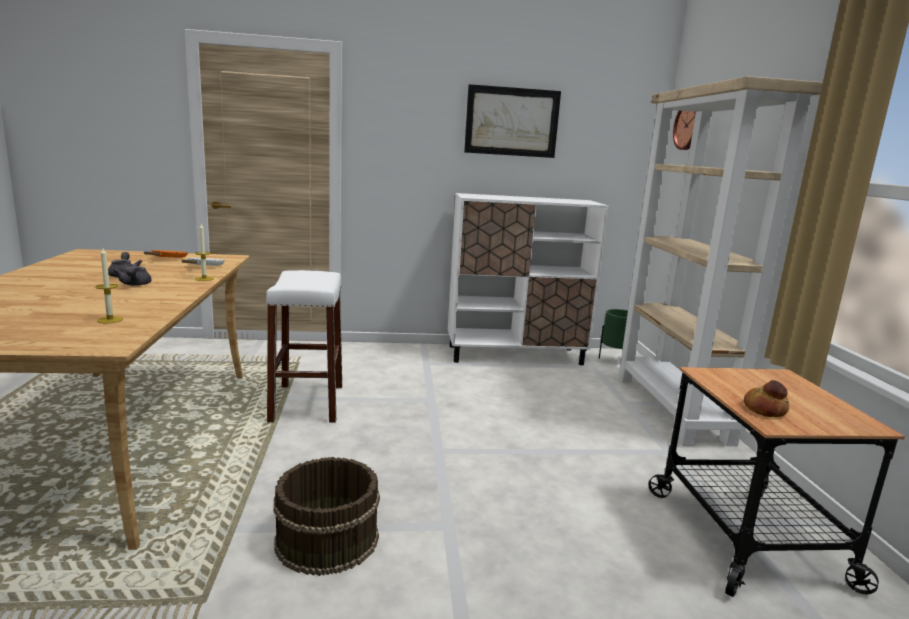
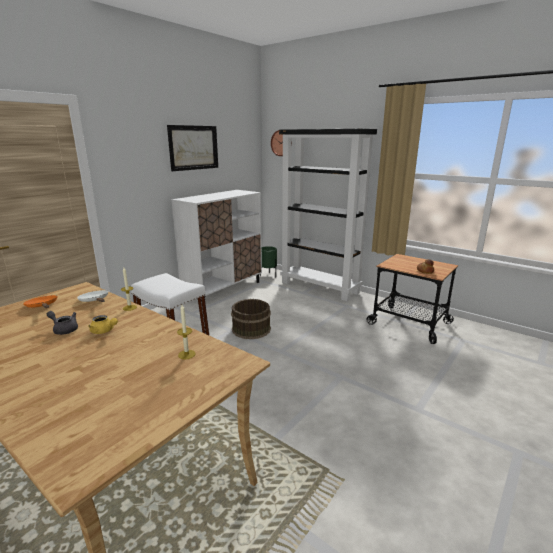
camera: 45 degrees left, 5 degrees up
grey teapot [113,266,151,286] -> yellow teapot [88,315,118,334]
brown bucket [274,457,380,576] -> brown bucket moved to [231,299,271,339]
beige bookcase [617,76,823,446] -> black bookcase [279,129,377,301]

